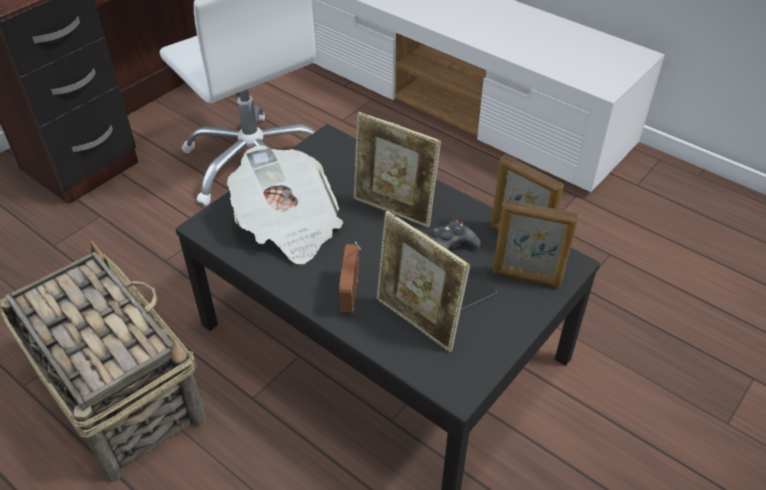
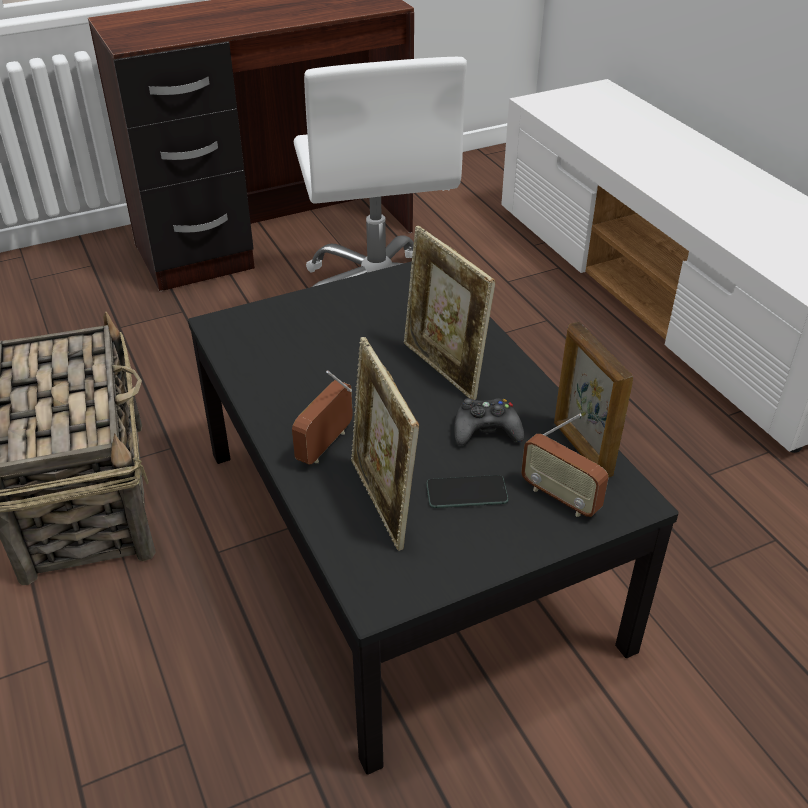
camera: 25 degrees right, 5 degrees down
newspaper [227,145,343,264] -> none
picture frame [492,199,579,288] -> radio [521,414,609,517]

